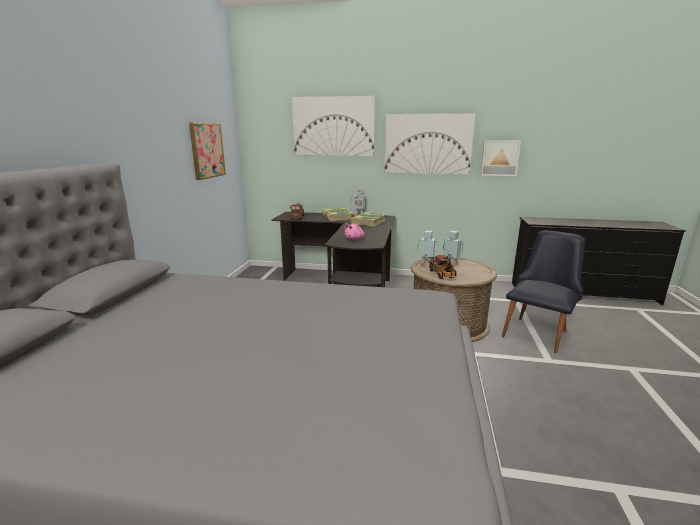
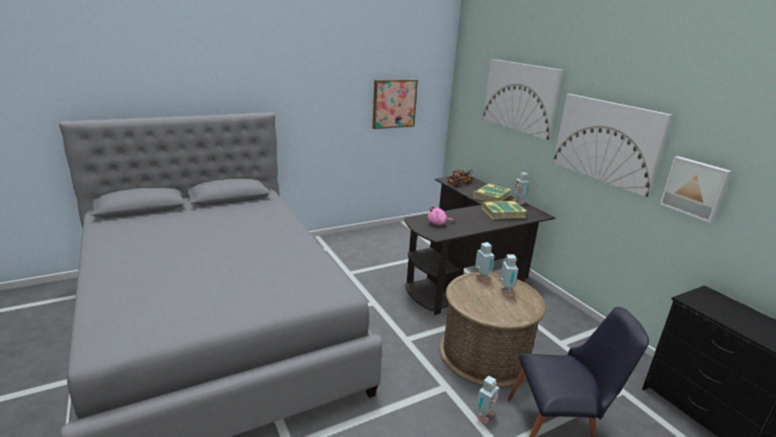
camera: 50 degrees right, 5 degrees up
toy truck [429,255,456,279] -> none
none -> toy robot [476,376,500,424]

